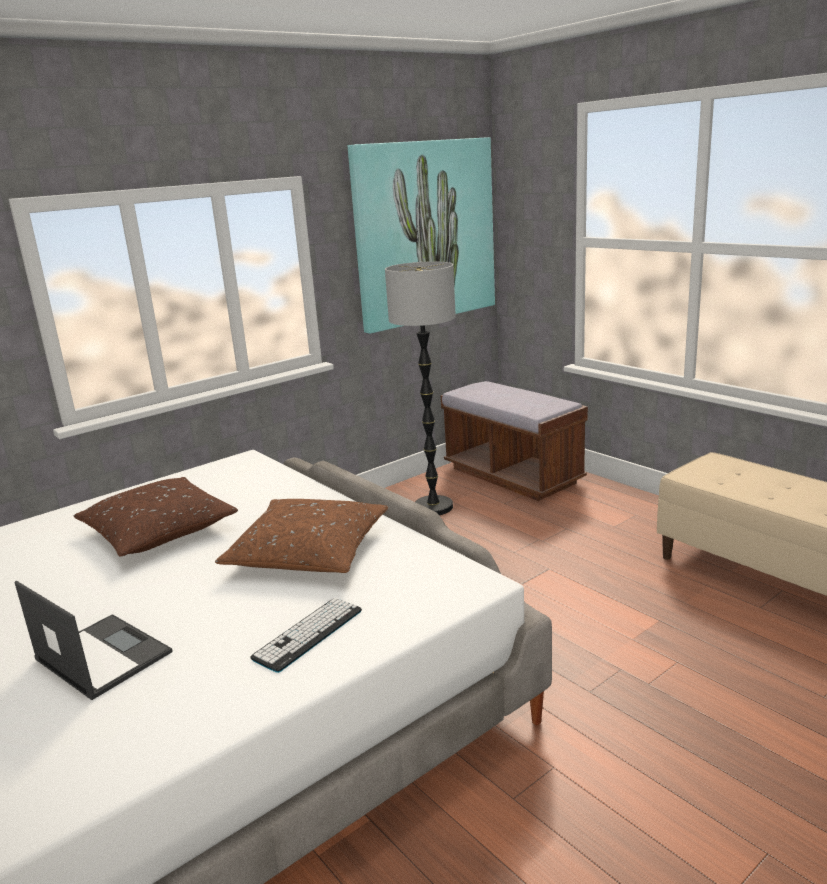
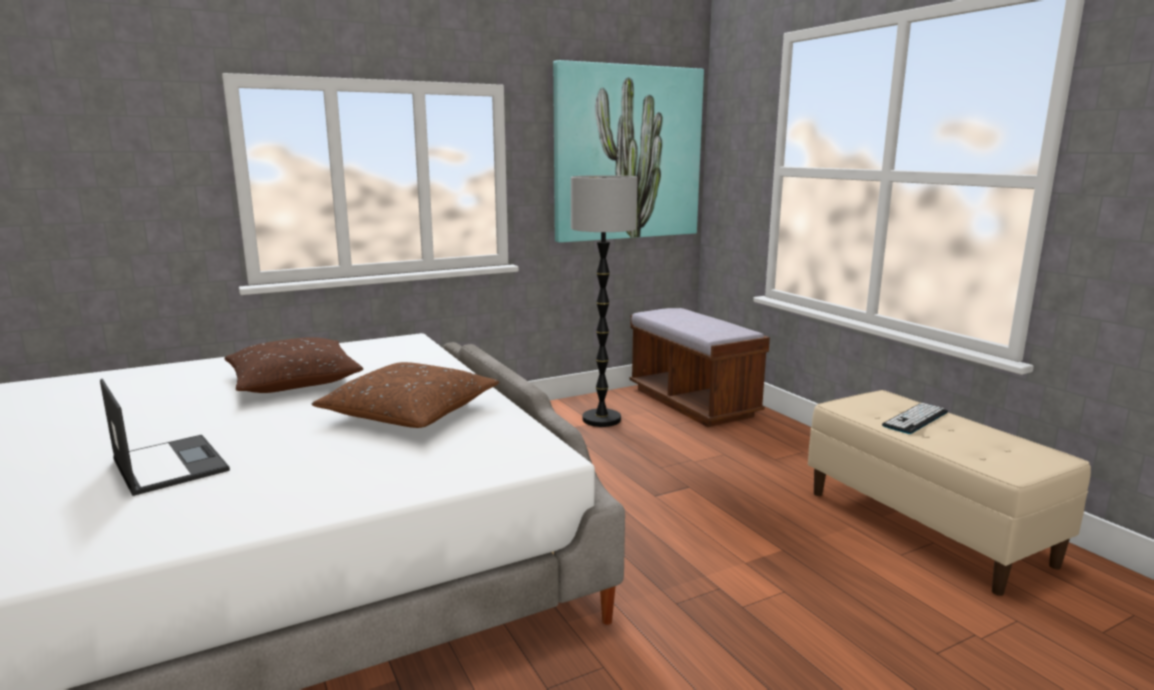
camera: 10 degrees right, 5 degrees down
keyboard [250,598,362,673] -> keyboard moved to [882,403,948,434]

